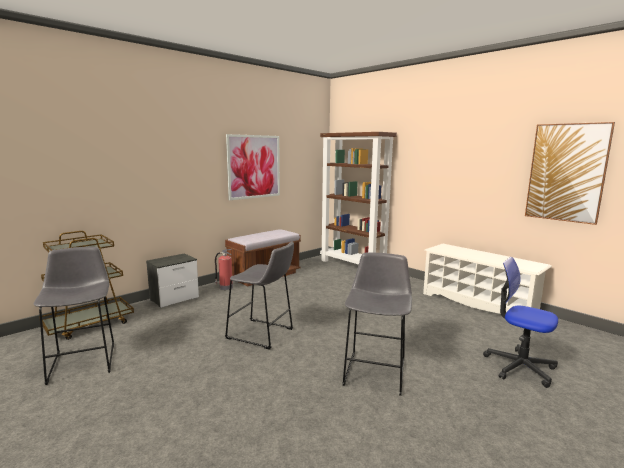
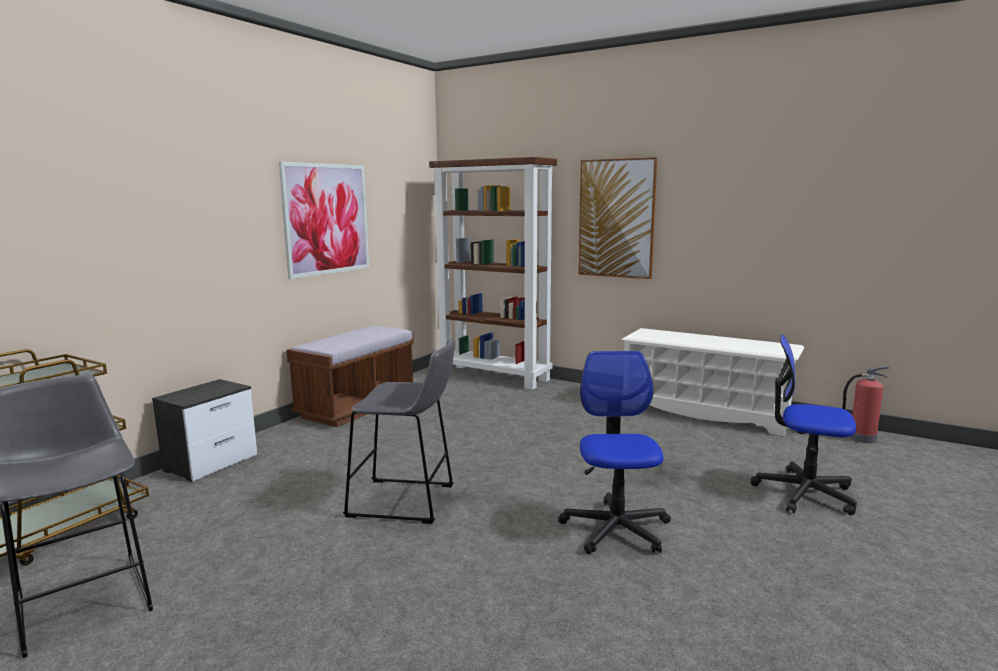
camera: 15 degrees left, 0 degrees up
fire extinguisher [215,249,233,290] -> fire extinguisher moved to [842,366,889,443]
grey stool [342,253,412,396] -> office chair [558,351,671,554]
picture [525,122,615,225] -> picture moved to [578,157,657,279]

